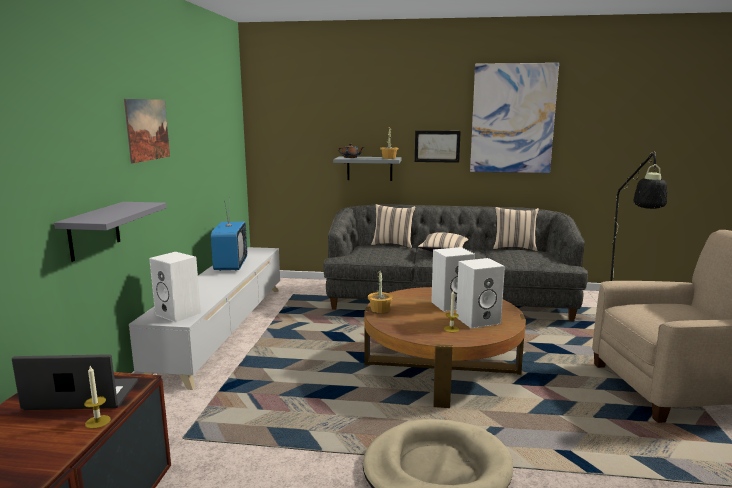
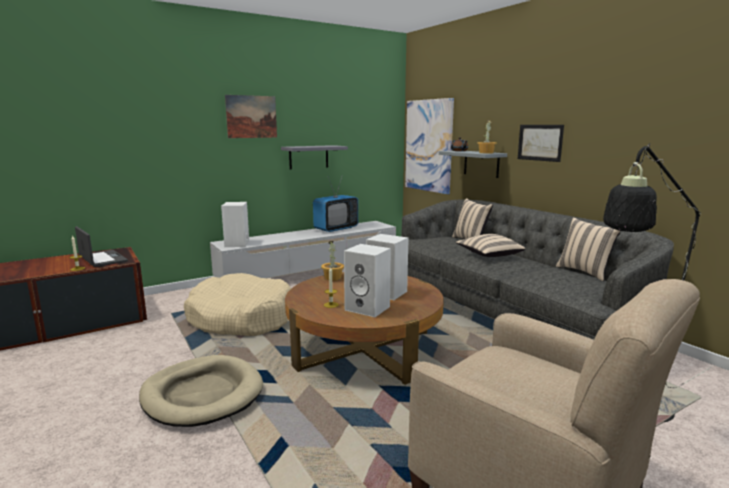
camera: 50 degrees right, 0 degrees up
grey shelf [54,202,167,262] -> grey shelf moved to [281,145,348,169]
picture [470,63,559,173] -> picture moved to [405,98,454,194]
none -> beige dog bed [184,273,291,336]

